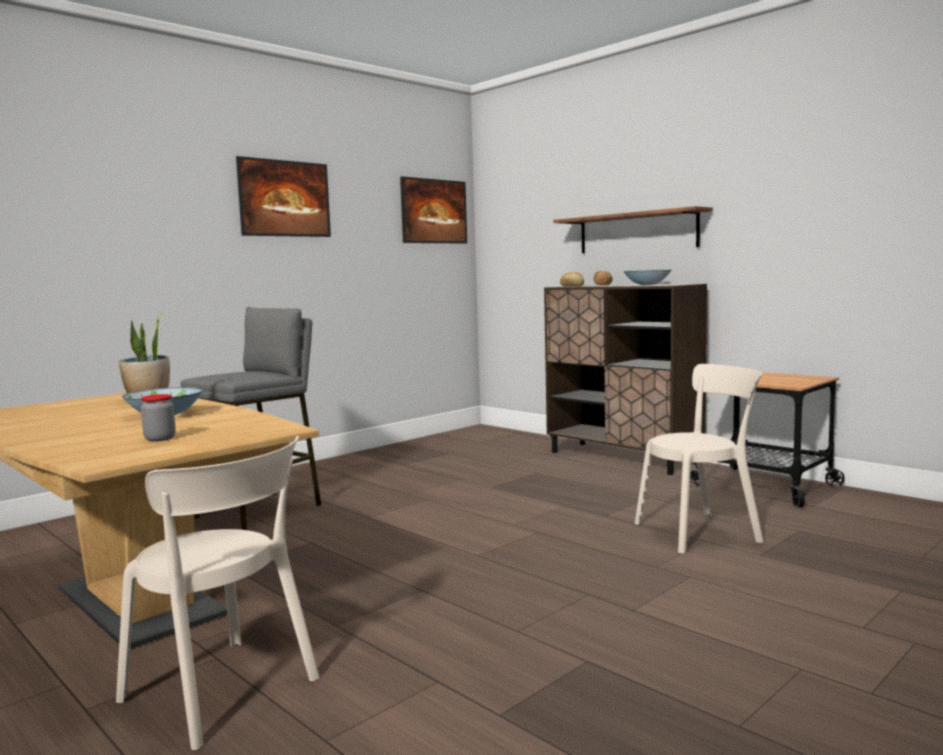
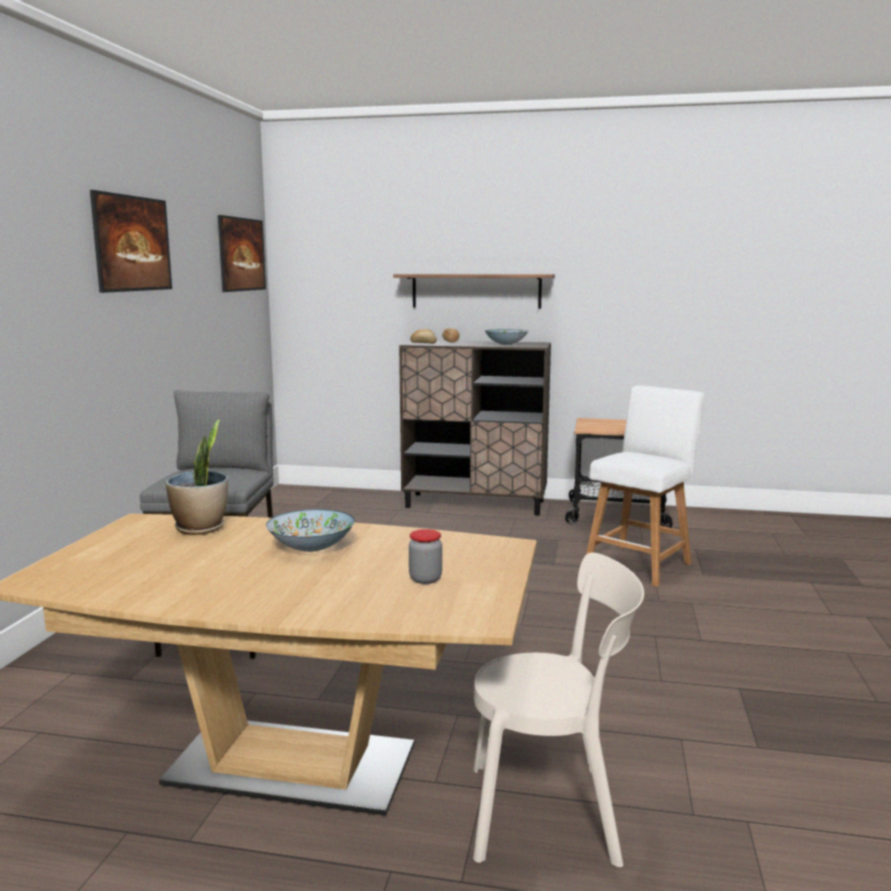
camera: 35 degrees left, 5 degrees up
beige chair [635,364,764,554] -> white stool [586,385,705,587]

